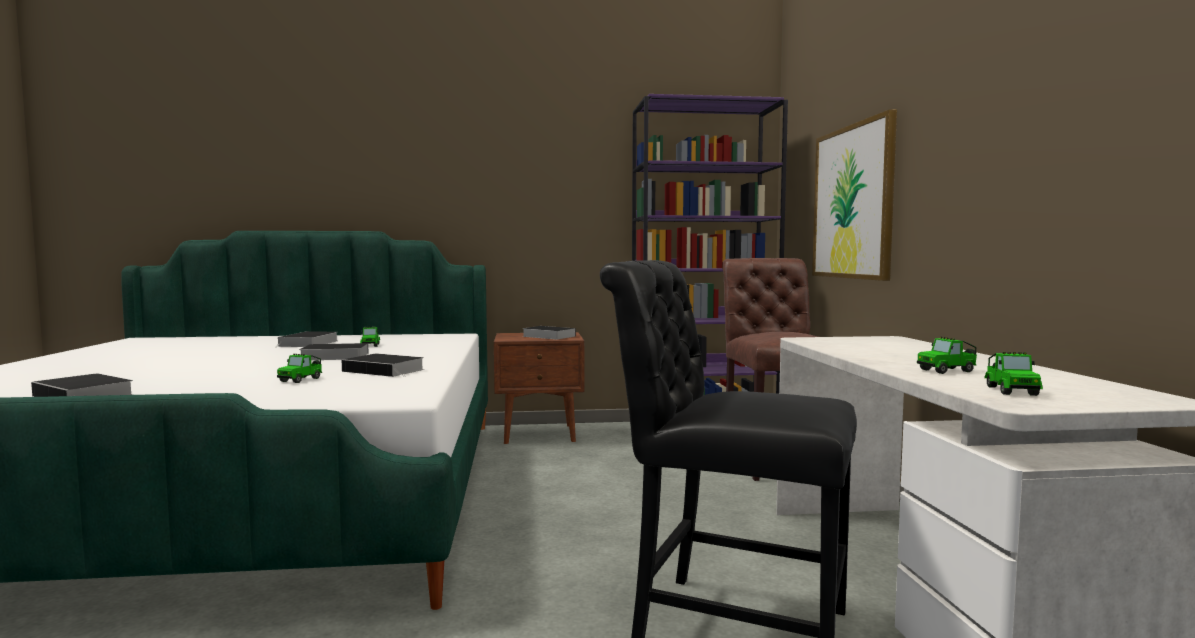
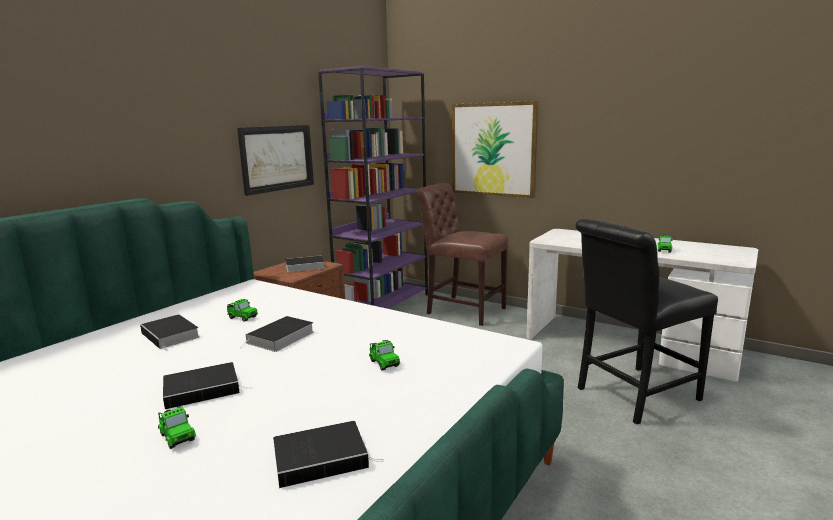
camera: 50 degrees left, 10 degrees up
book [342,354,424,377] -> book moved to [163,362,253,409]
toy car [984,352,1043,396] -> toy car moved to [158,406,196,449]
none -> picture [237,125,314,196]

